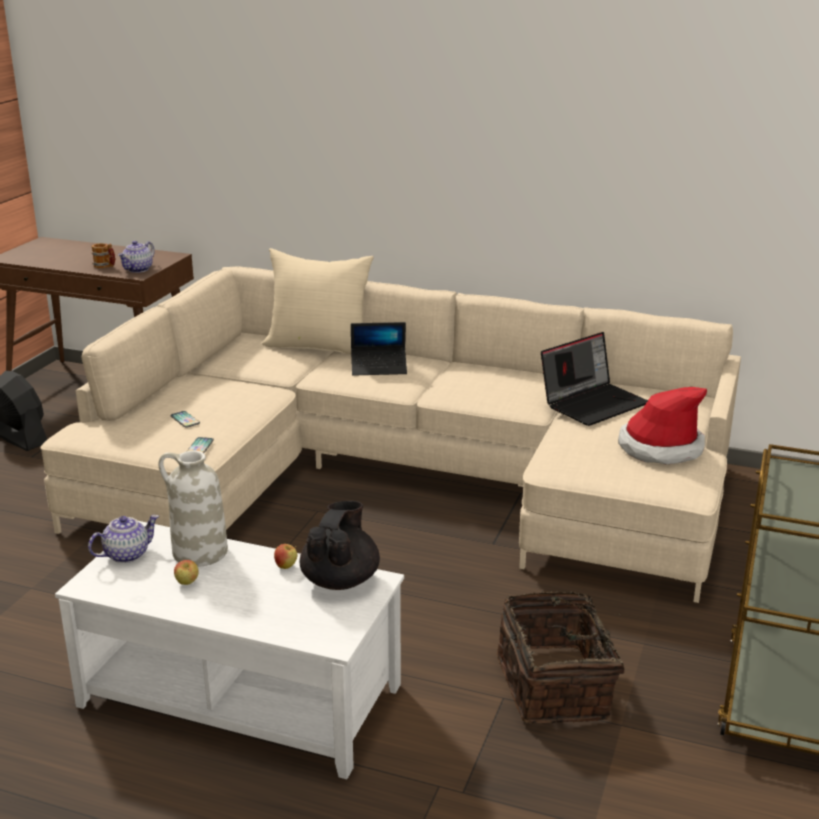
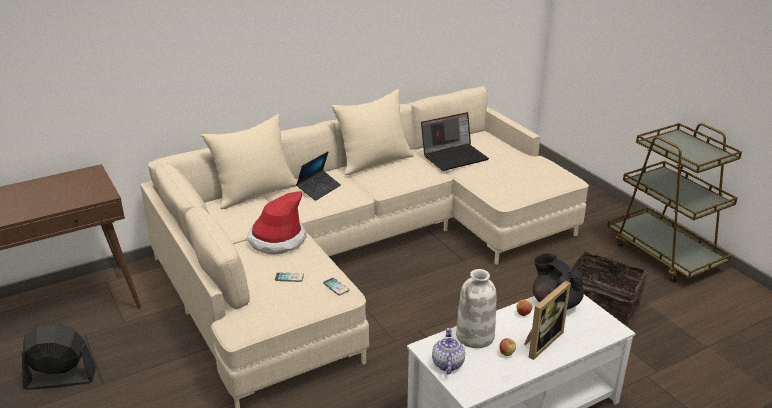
camera: 50 degrees left, 5 degrees up
mug [92,243,116,268] -> none
teapot [118,241,155,273] -> none
laptop [541,332,648,426] -> laptop turned 60 degrees clockwise [421,112,489,171]
hat [618,387,707,464] -> hat moved to [247,191,307,254]
none -> beige pillow [331,89,414,175]
none -> picture frame [524,281,571,360]

